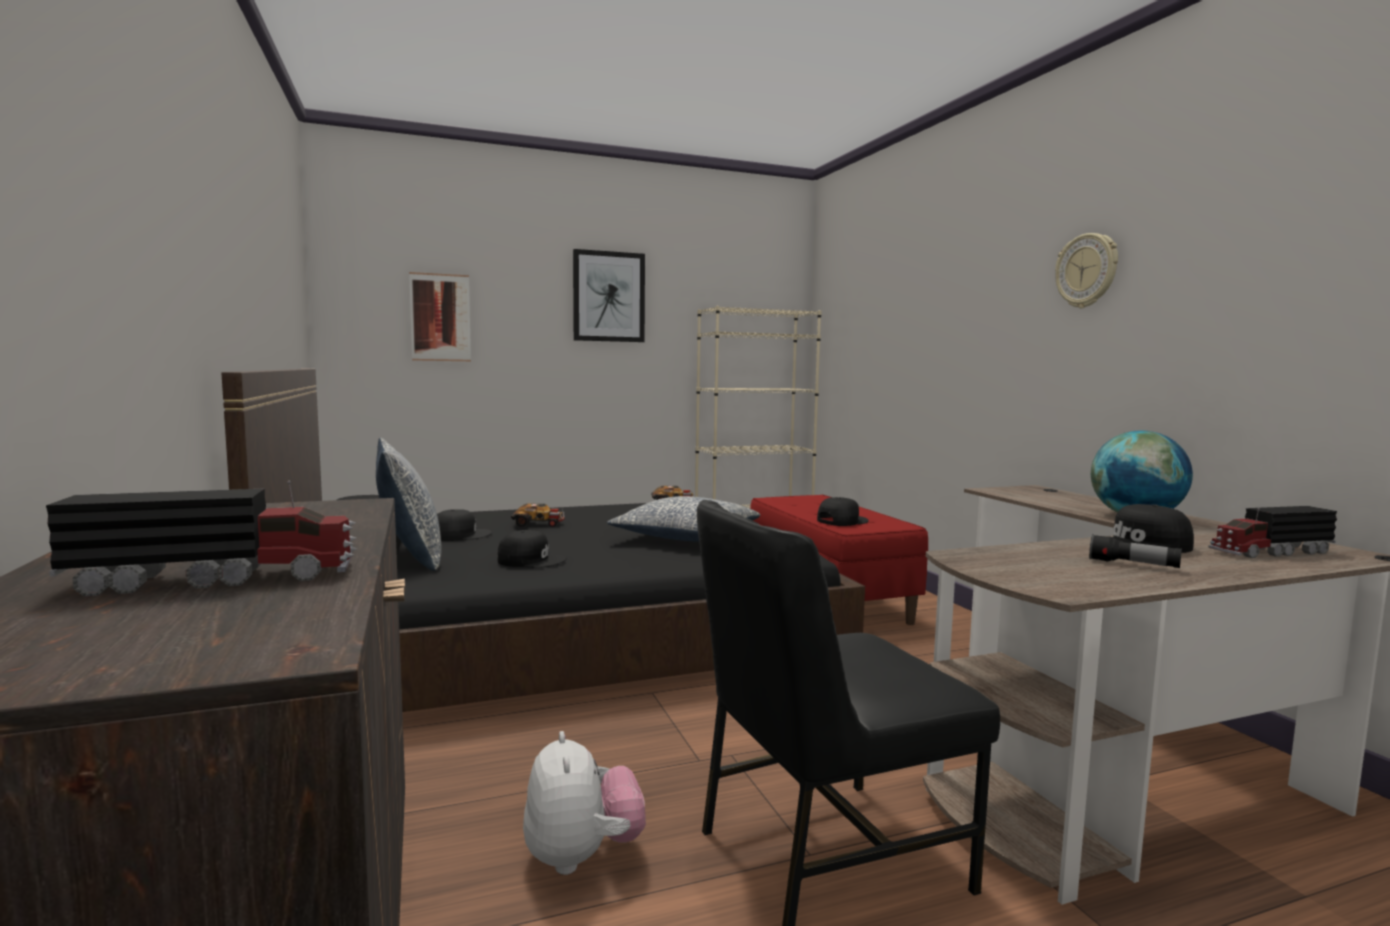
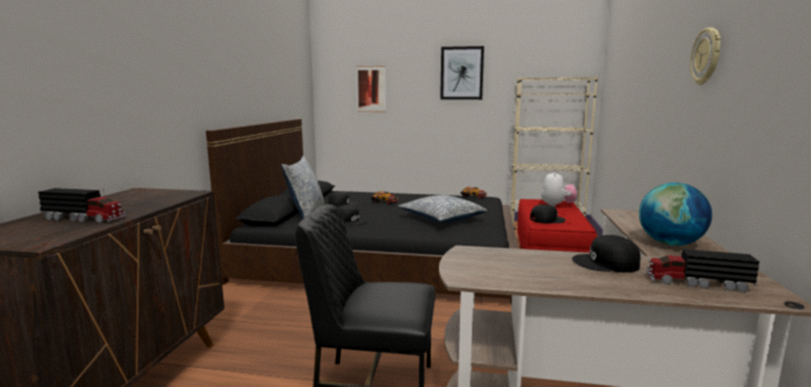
camera: 30 degrees right, 5 degrees up
plush toy [523,731,646,875] -> plush toy moved to [541,171,577,207]
flashlight [1089,534,1182,568] -> none

